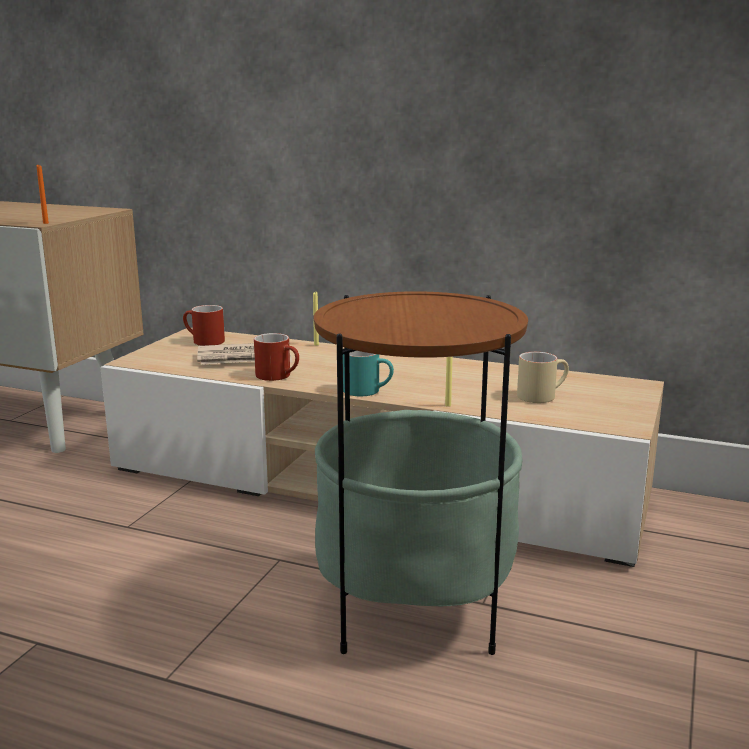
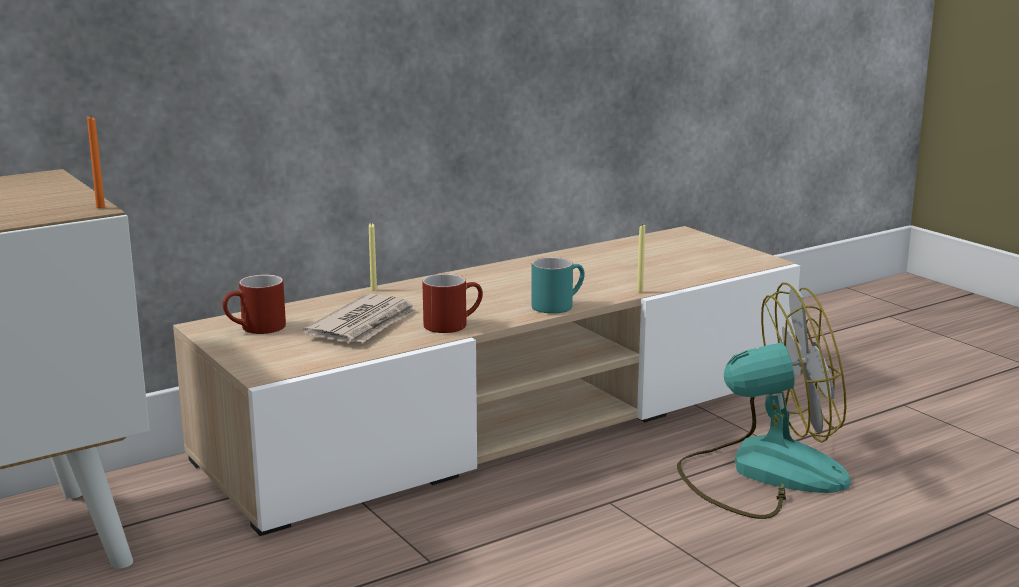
camera: 55 degrees left, 0 degrees up
side table [314,291,528,655] -> fan [677,283,851,519]
beige mug [517,352,569,403] -> none

